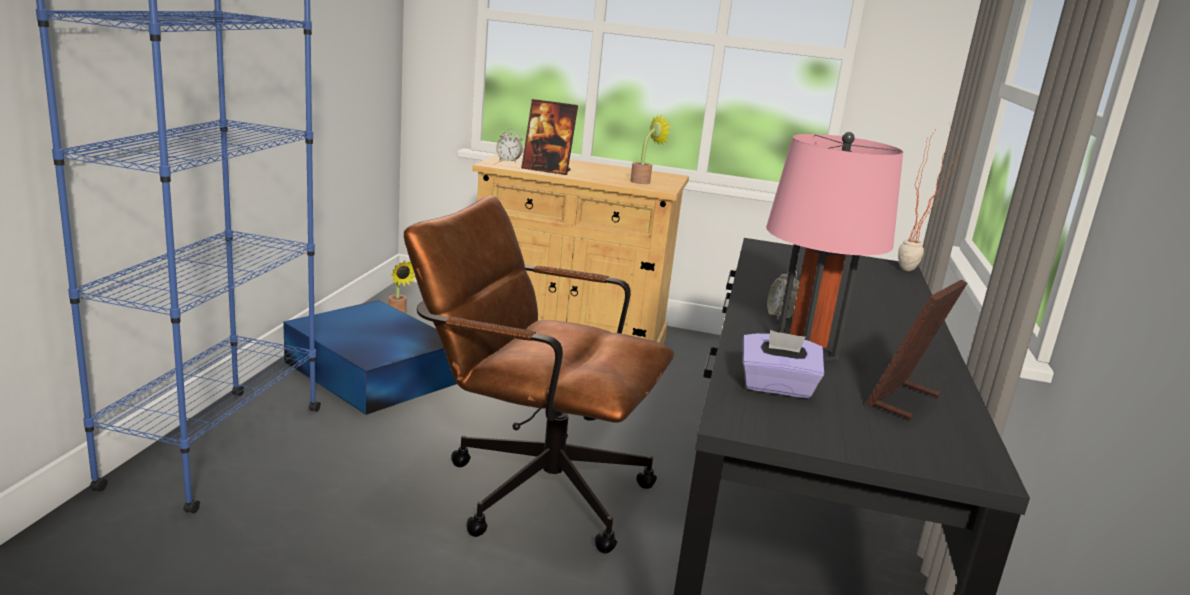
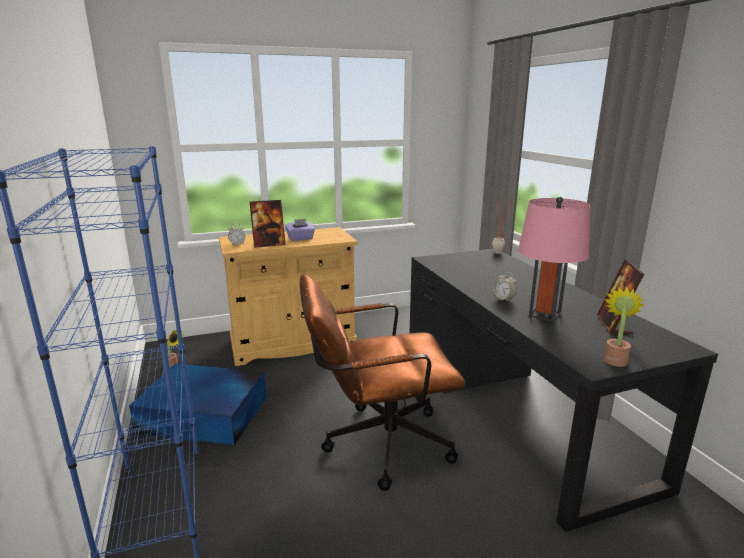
camera: 30 degrees left, 0 degrees up
potted plant [630,115,671,184] -> potted plant moved to [604,287,644,367]
purple tissue box [743,330,824,398] -> purple tissue box moved to [285,219,315,241]

